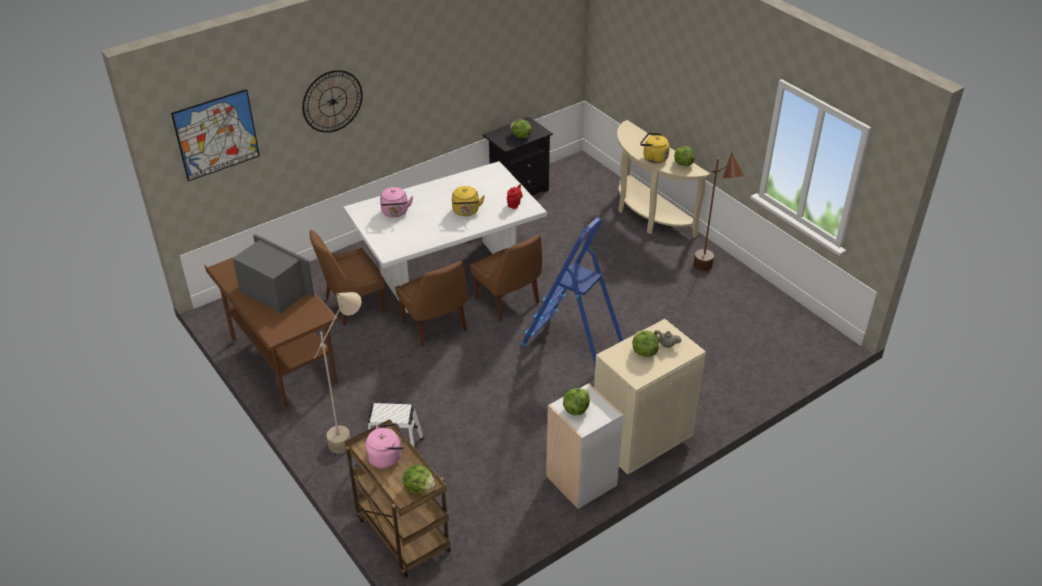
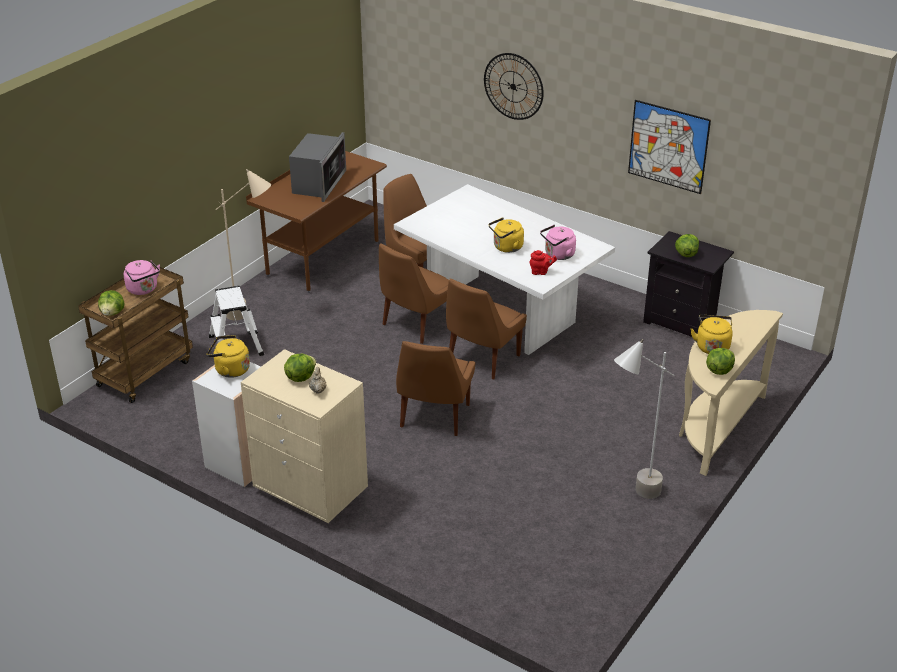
camera: 70 degrees right, 5 degrees down
picture [171,89,260,181] -> picture moved to [628,100,711,194]
pink kettle [380,187,413,218] -> pink kettle moved to [540,225,576,260]
blue step ladder [521,217,623,365] -> brown chair [396,341,475,436]
lettuce [563,388,590,415] -> yellow kettle [207,335,250,378]
brown floor lamp [693,153,744,271] -> grey floor lamp [614,339,675,499]

